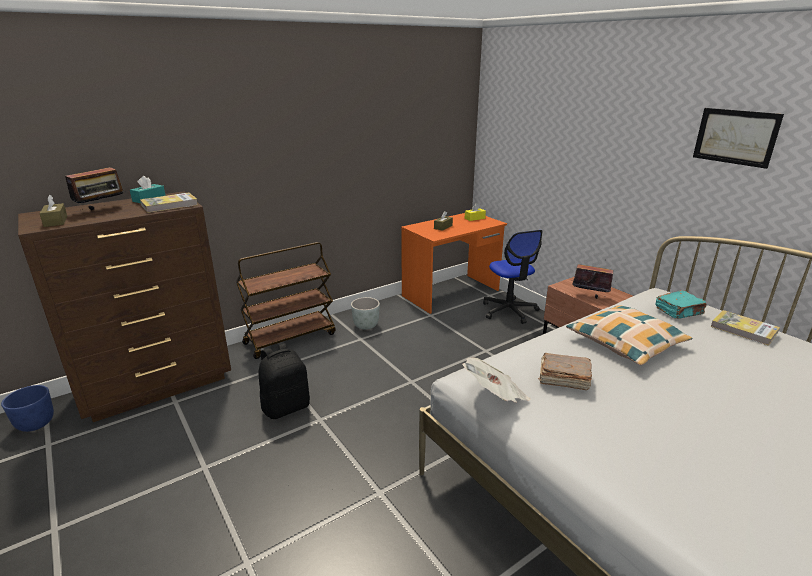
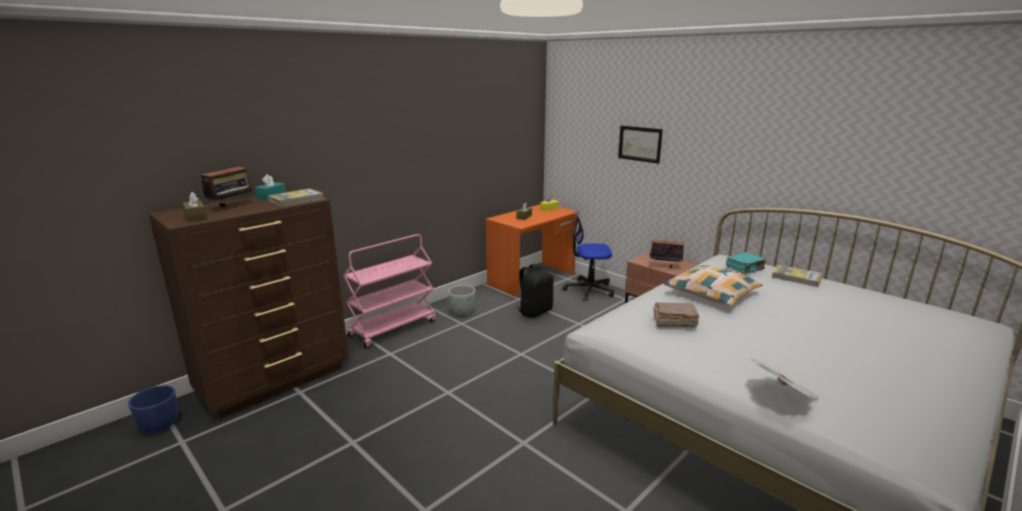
camera: 10 degrees left, 5 degrees down
brown cart [236,242,336,359] -> pink cart [343,234,436,349]
black backpack [259,343,310,419] -> black backpack moved to [517,264,553,318]
newspaper [462,357,530,402] -> newspaper moved to [751,359,821,400]
office chair [483,230,543,324] -> office chair turned 120 degrees clockwise [563,208,614,301]
picture [693,108,784,169] -> picture moved to [618,126,663,164]

